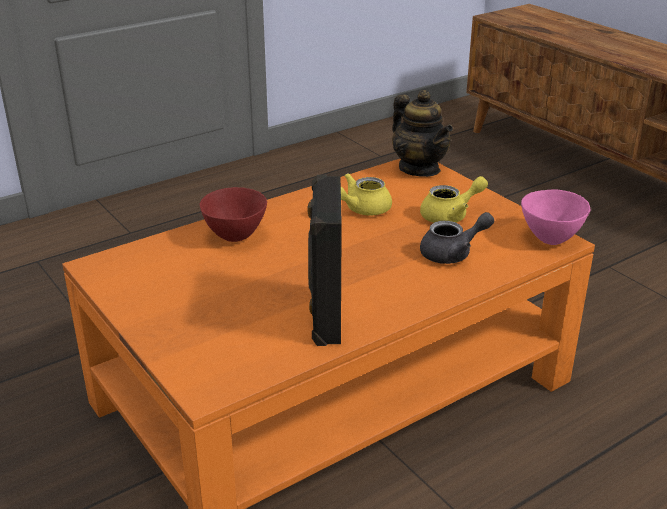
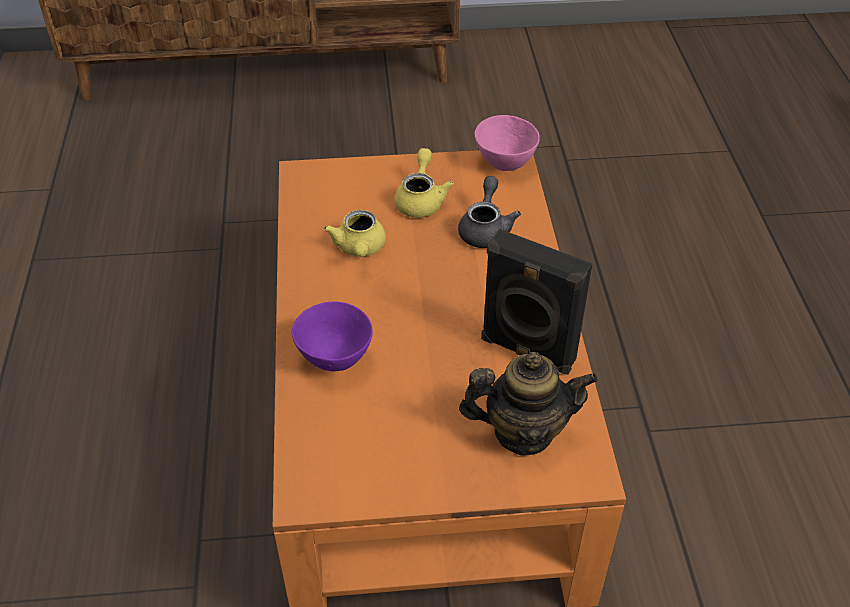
camera: 60 degrees left, 15 degrees up
red bowl [200,187,267,242] -> purple bowl [292,302,373,371]
teapot [392,90,453,177] -> teapot moved to [459,352,598,456]

